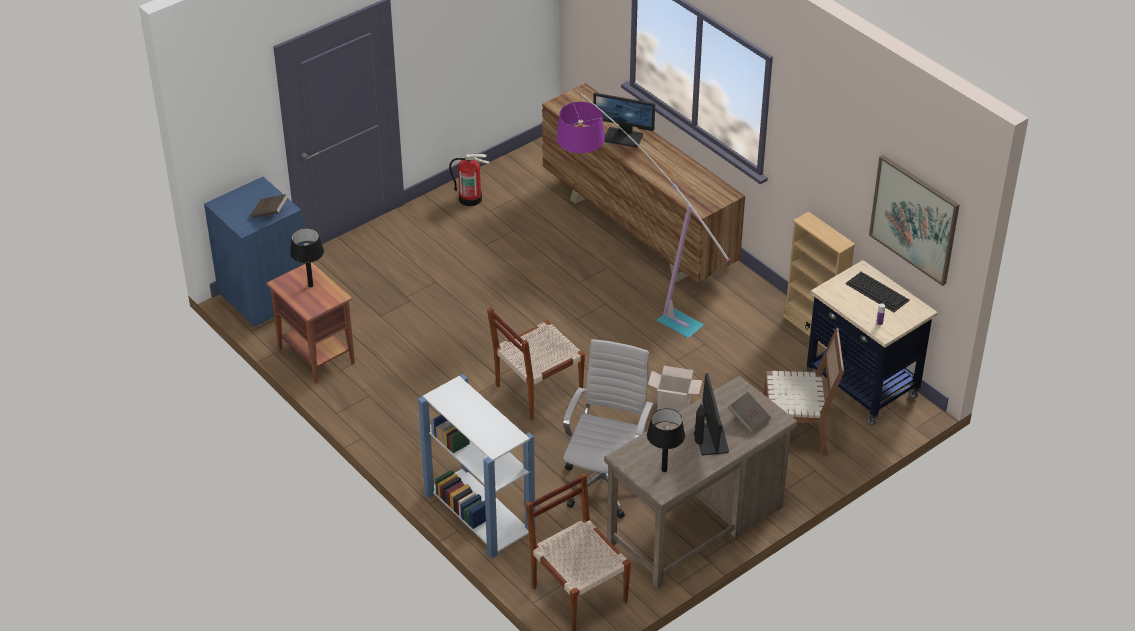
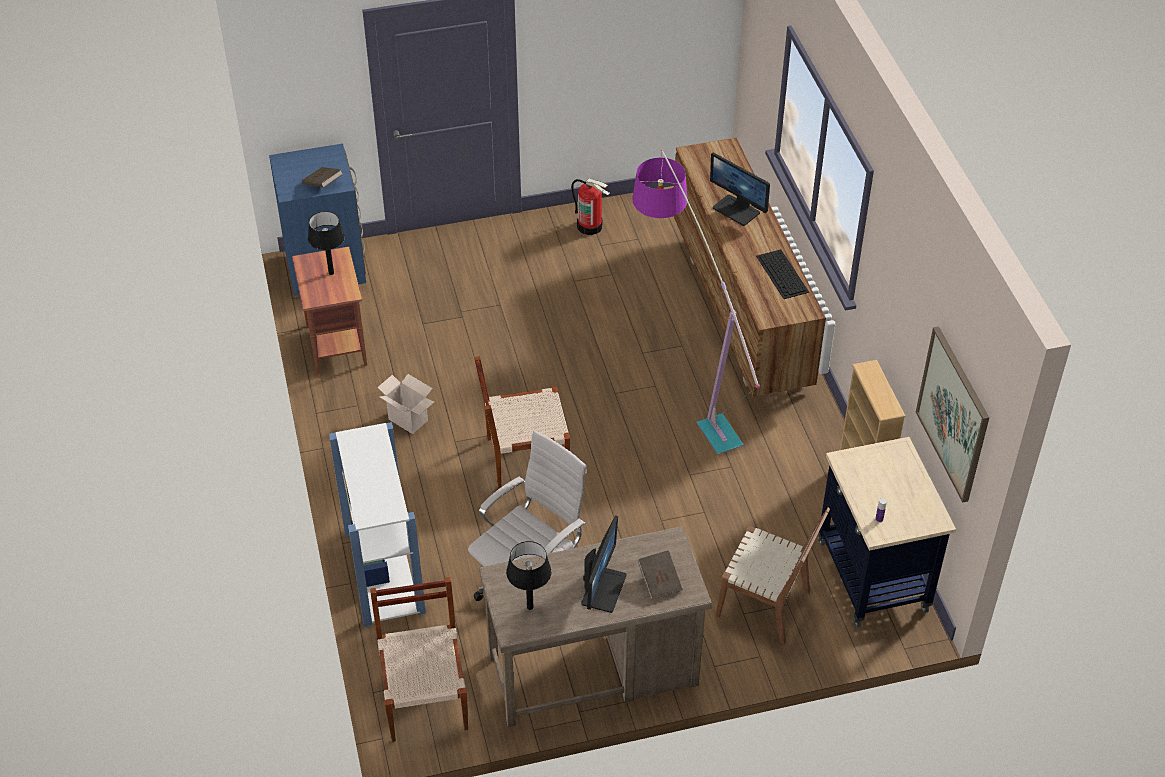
camera: 25 degrees right, 5 degrees up
cardboard box [648,366,702,412] -> cardboard box moved to [377,374,434,434]
keyboard [845,272,910,312] -> keyboard moved to [756,249,809,299]

